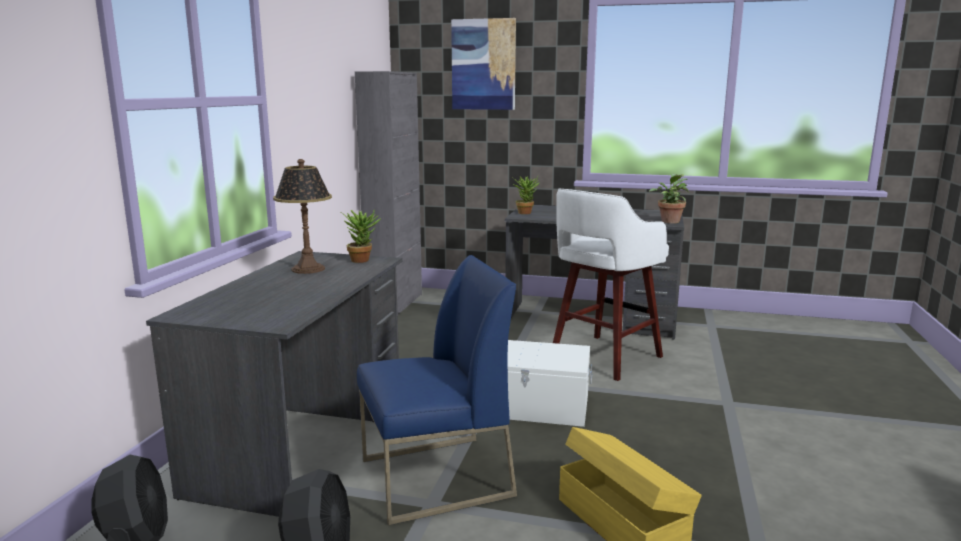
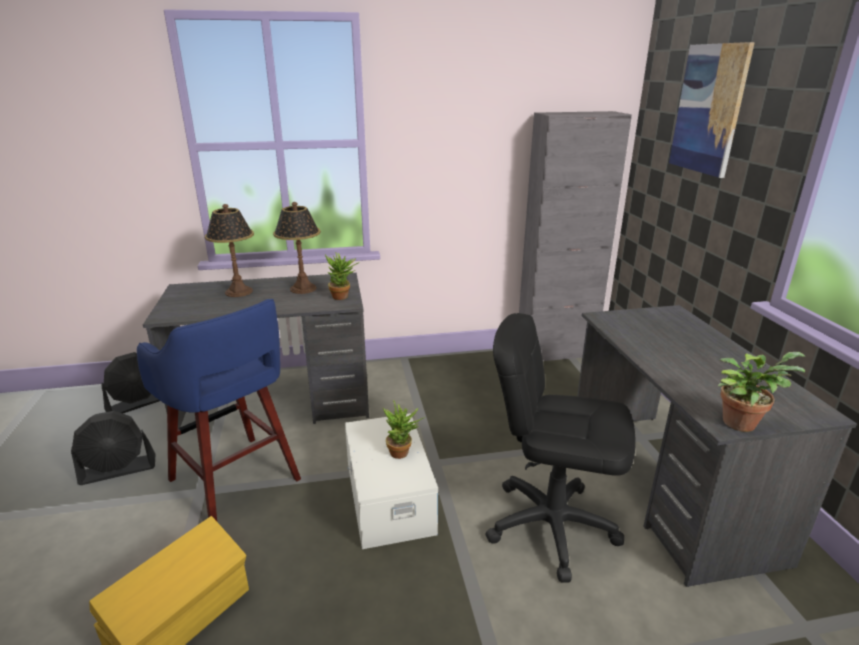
camera: 65 degrees right, 10 degrees up
blue chair [357,255,517,525] -> blue stool [137,299,301,521]
potted plant [513,176,540,214] -> potted plant moved to [383,400,425,459]
white stool [553,189,669,381] -> black office chair [485,313,636,582]
none -> table lamp [205,204,254,297]

